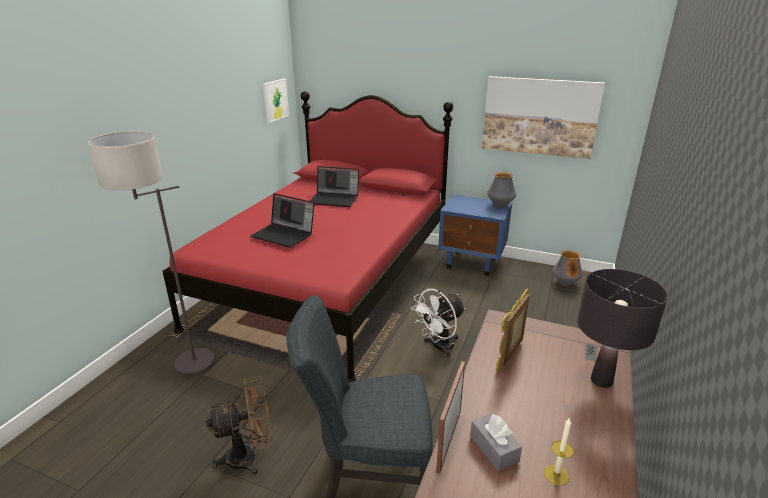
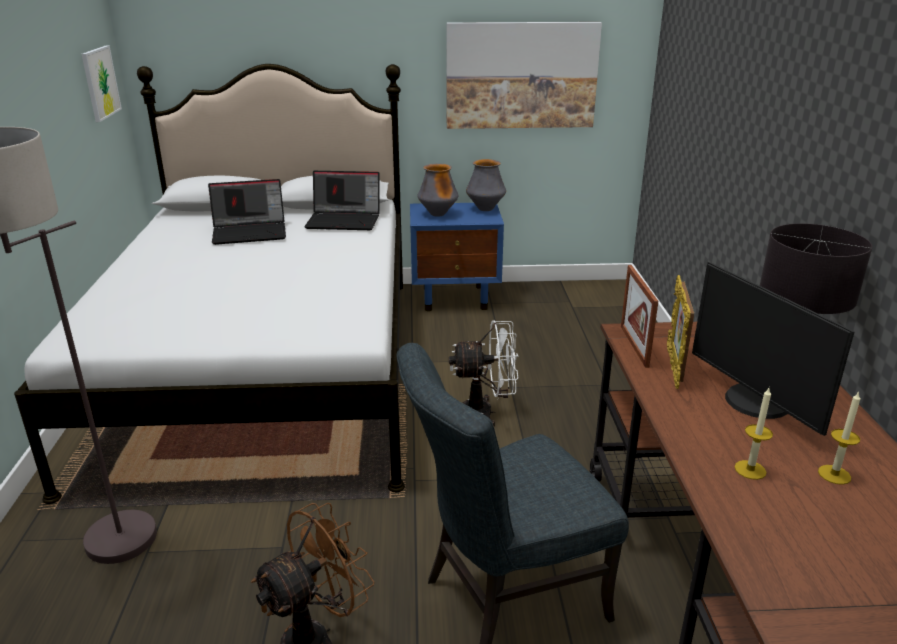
camera: 25 degrees left, 0 degrees up
red bed [162,91,453,382] -> white bed [14,64,405,504]
laptop [250,193,315,248] -> laptop moved to [304,171,379,230]
white fan [411,289,466,358] -> white fan turned 120 degrees counterclockwise [449,320,518,427]
picture frame [436,361,465,474] -> picture frame moved to [621,265,658,368]
grey tissue box [470,413,522,471] -> candle [735,388,773,480]
vase [553,250,583,286] -> vase moved to [417,163,458,217]
none -> monitor [692,262,855,436]

